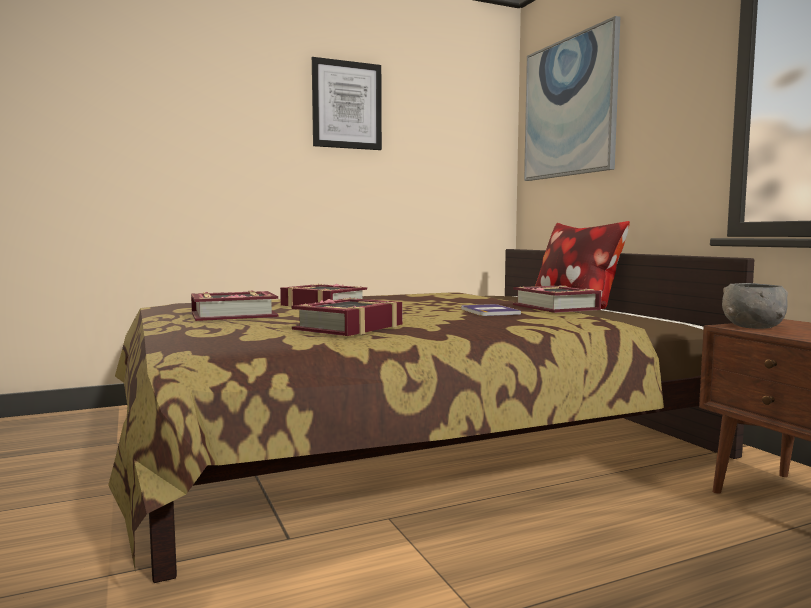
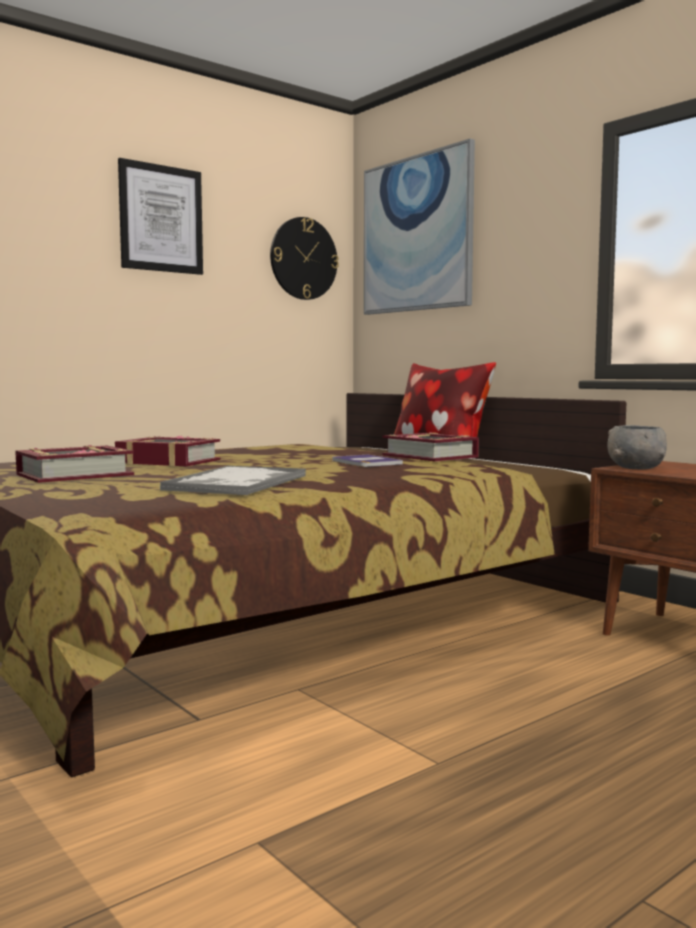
camera: 15 degrees left, 0 degrees up
book [291,298,402,336] -> tray [160,465,306,495]
none -> wall clock [270,217,339,300]

